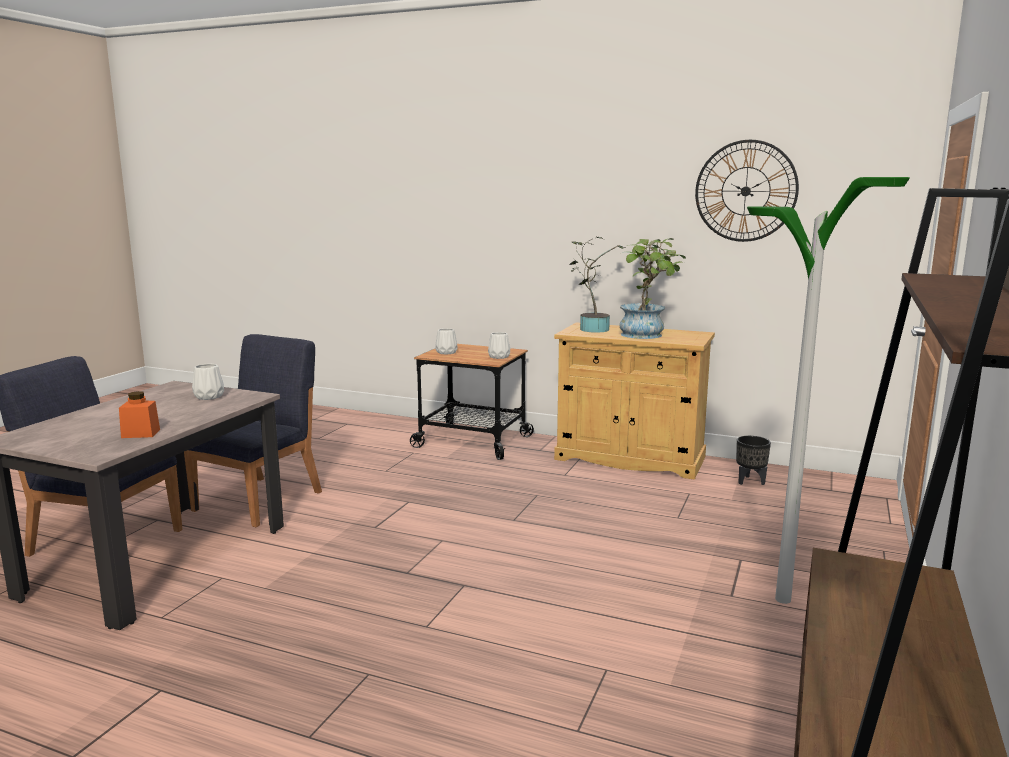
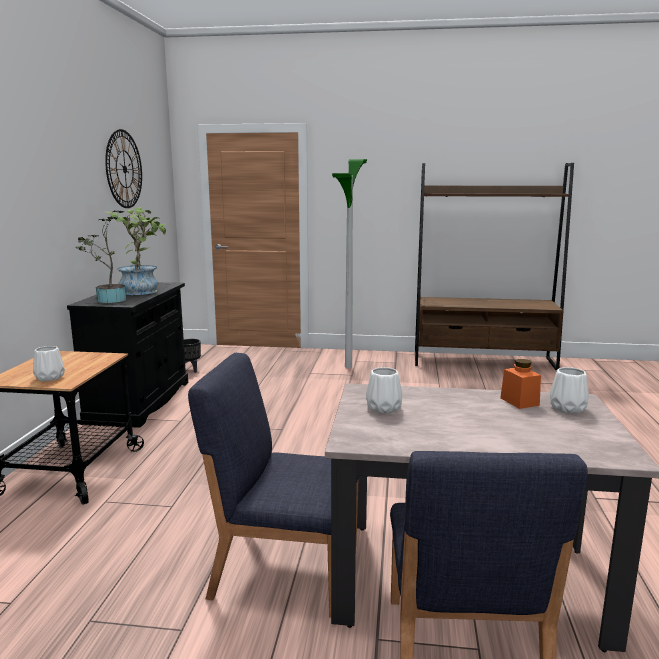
camera: 105 degrees left, 0 degrees up
white vase [488,332,510,359] -> white vase moved to [550,367,589,413]
beige cabinet [554,322,715,479] -> black cabinet [67,282,188,428]

